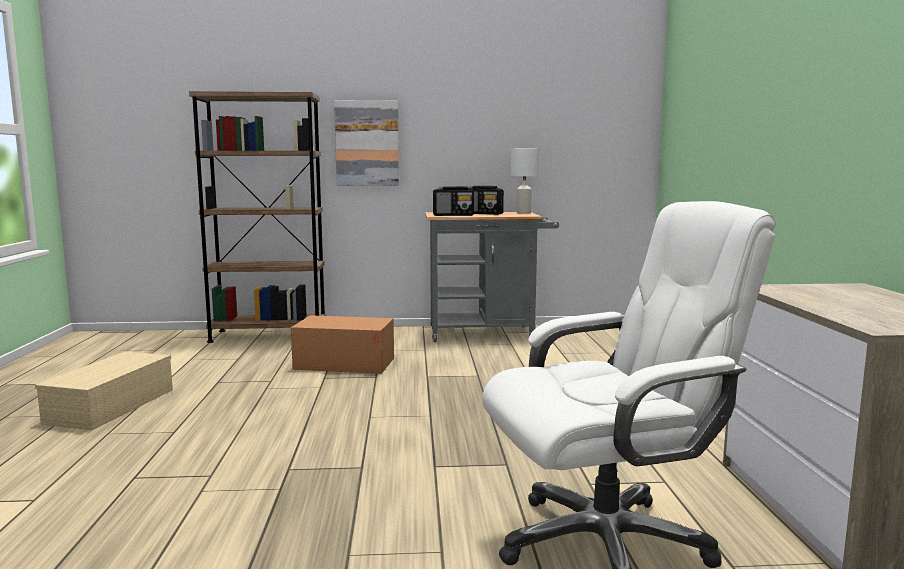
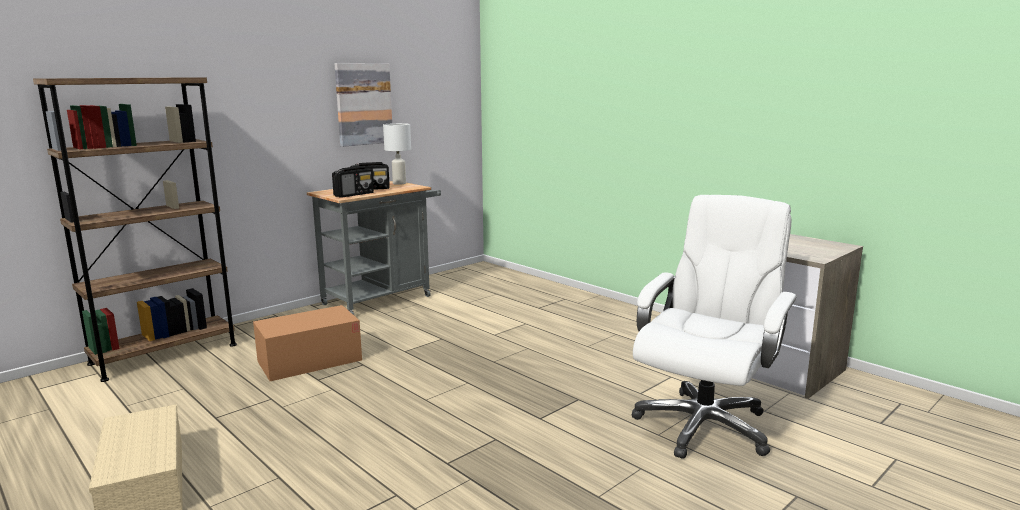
camera: 40 degrees left, 5 degrees up
picture [334,100,399,186] -> picture moved to [334,63,392,147]

